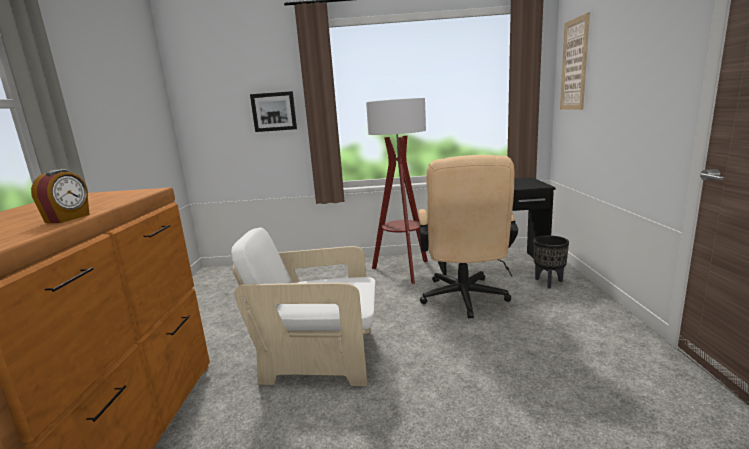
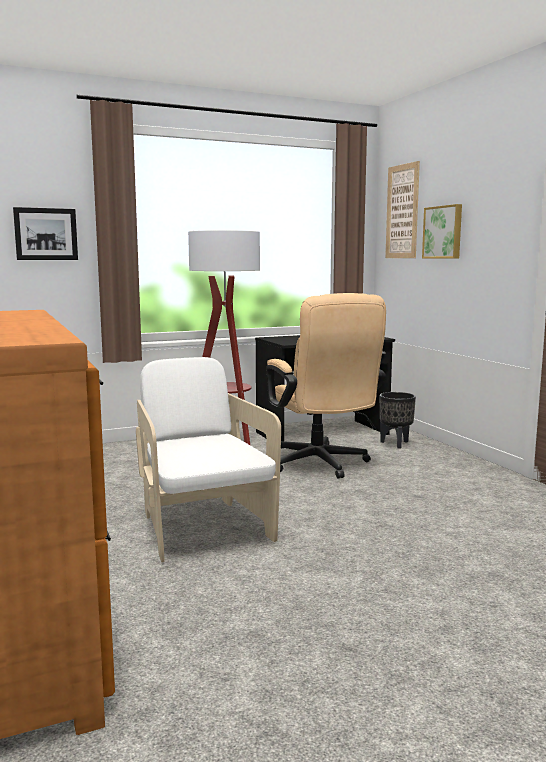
camera: 25 degrees left, 5 degrees down
alarm clock [31,169,90,223] -> none
white armchair [231,228,376,386] -> white armchair turned 90 degrees clockwise [136,357,281,562]
none -> picture [422,204,462,258]

